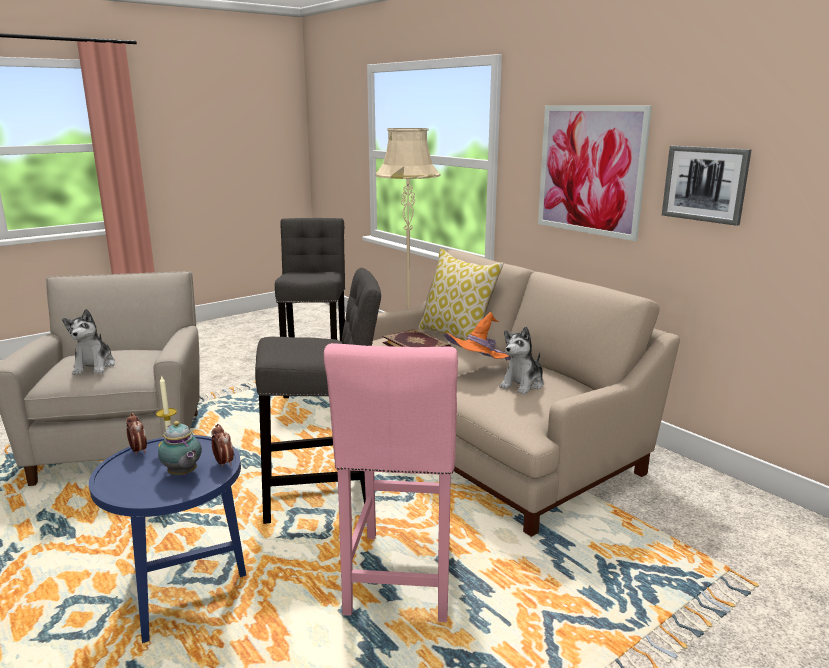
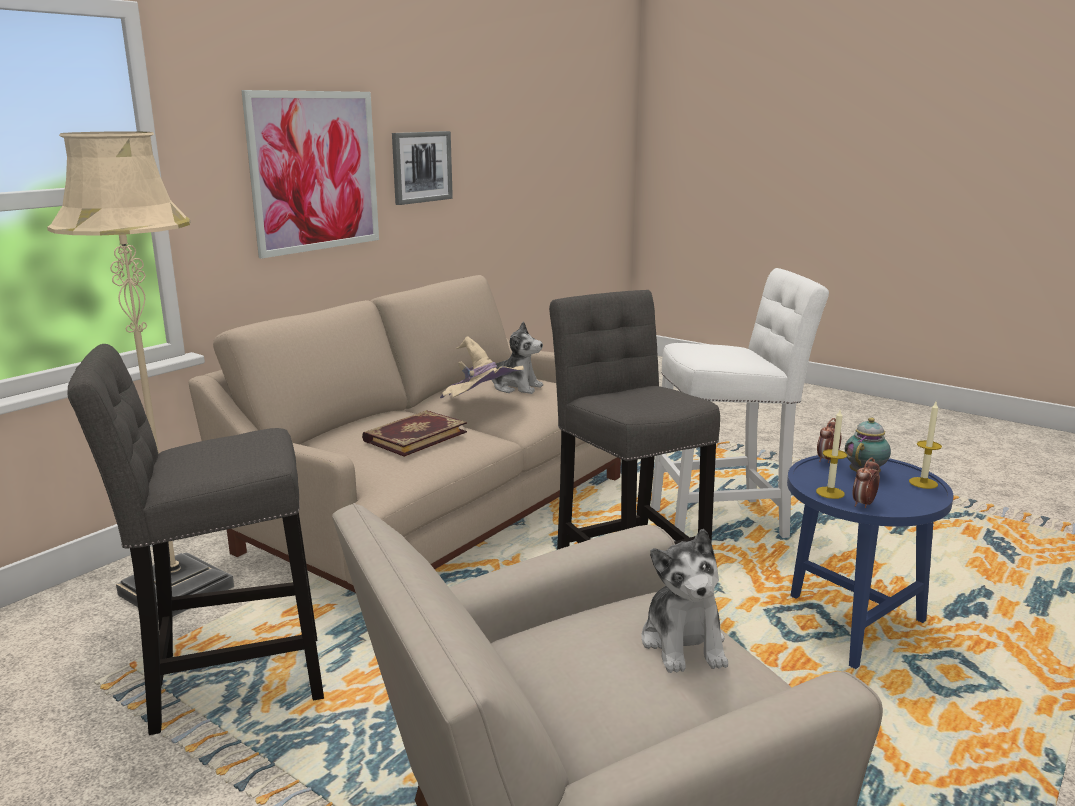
camera: 105 degrees left, 0 degrees up
plush toy [62,309,115,375] -> plush toy turned 105 degrees clockwise [642,529,728,673]
pink stool [324,343,458,622] -> white stool [651,268,829,541]
pillow [418,248,504,341] -> none
orange hat [444,312,511,361] -> beige hat [440,336,524,398]
none -> candle [909,402,942,489]

